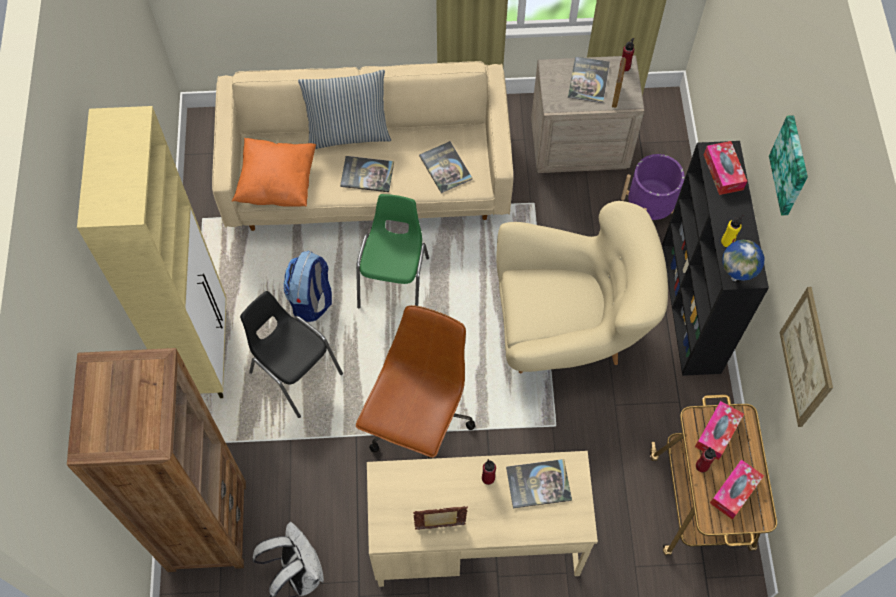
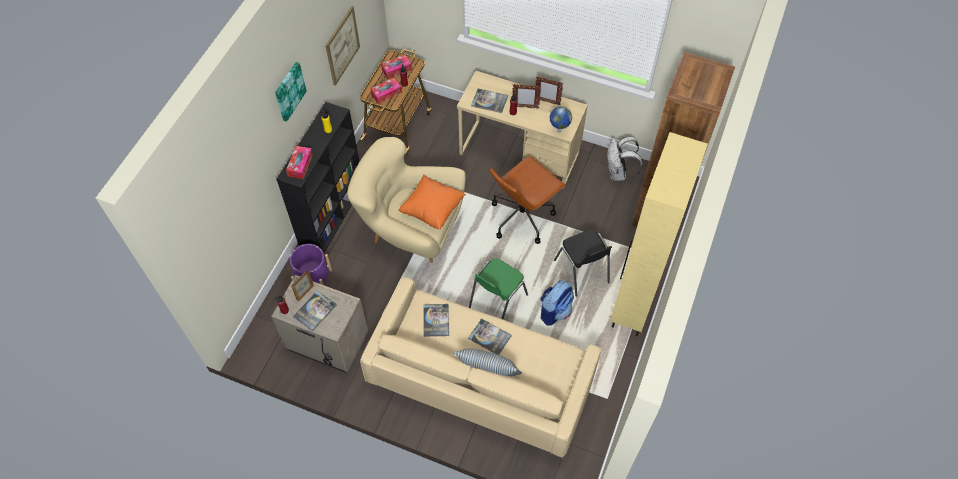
camera: 155 degrees left, 5 degrees down
orange pillow [232,138,316,207] -> orange pillow moved to [399,175,466,229]
globe [722,240,764,281] -> globe moved to [550,106,572,133]
none -> picture frame [512,84,541,109]

